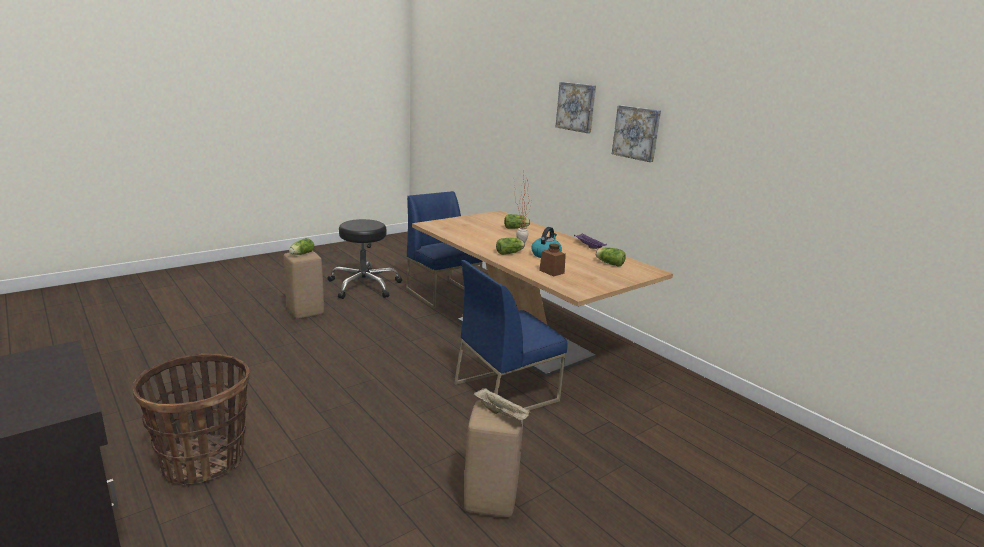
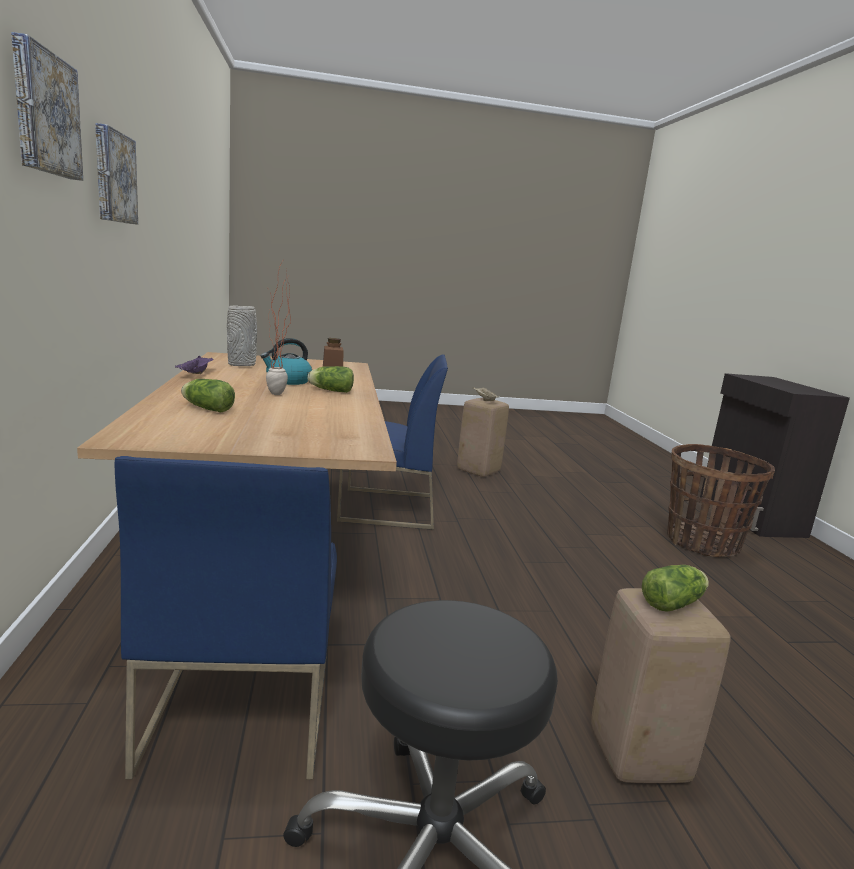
camera: 150 degrees left, 5 degrees down
lettuce [595,247,626,267] -> grey vase [227,306,257,366]

